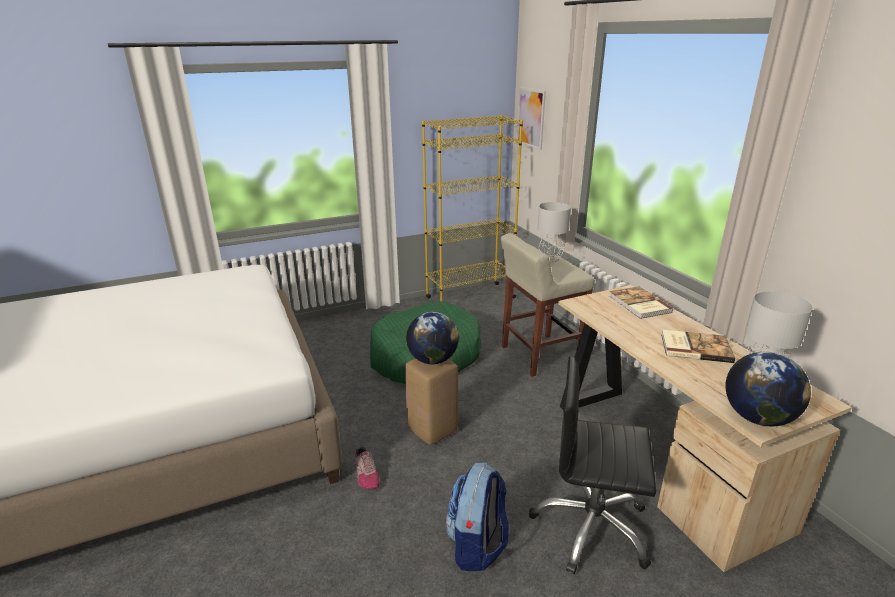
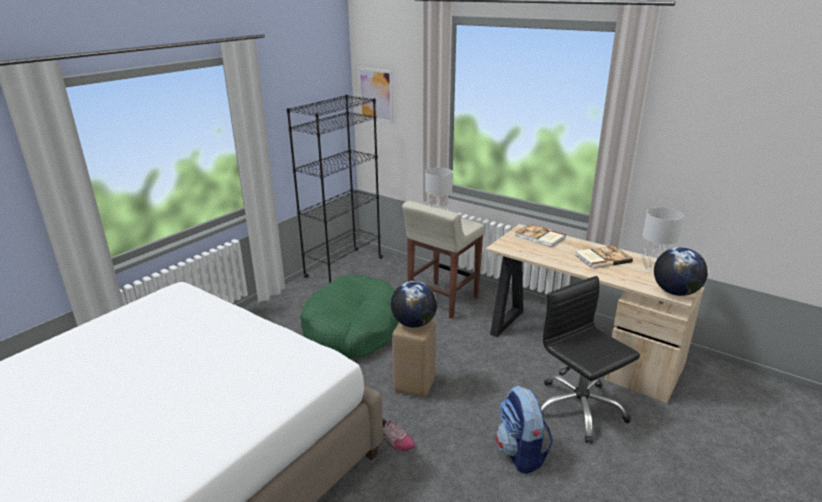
camera: 30 degrees left, 0 degrees up
yellow bookcase [422,115,523,301] -> black bookcase [287,94,383,283]
black office chair [529,356,656,574] -> black office chair turned 75 degrees clockwise [540,276,640,444]

